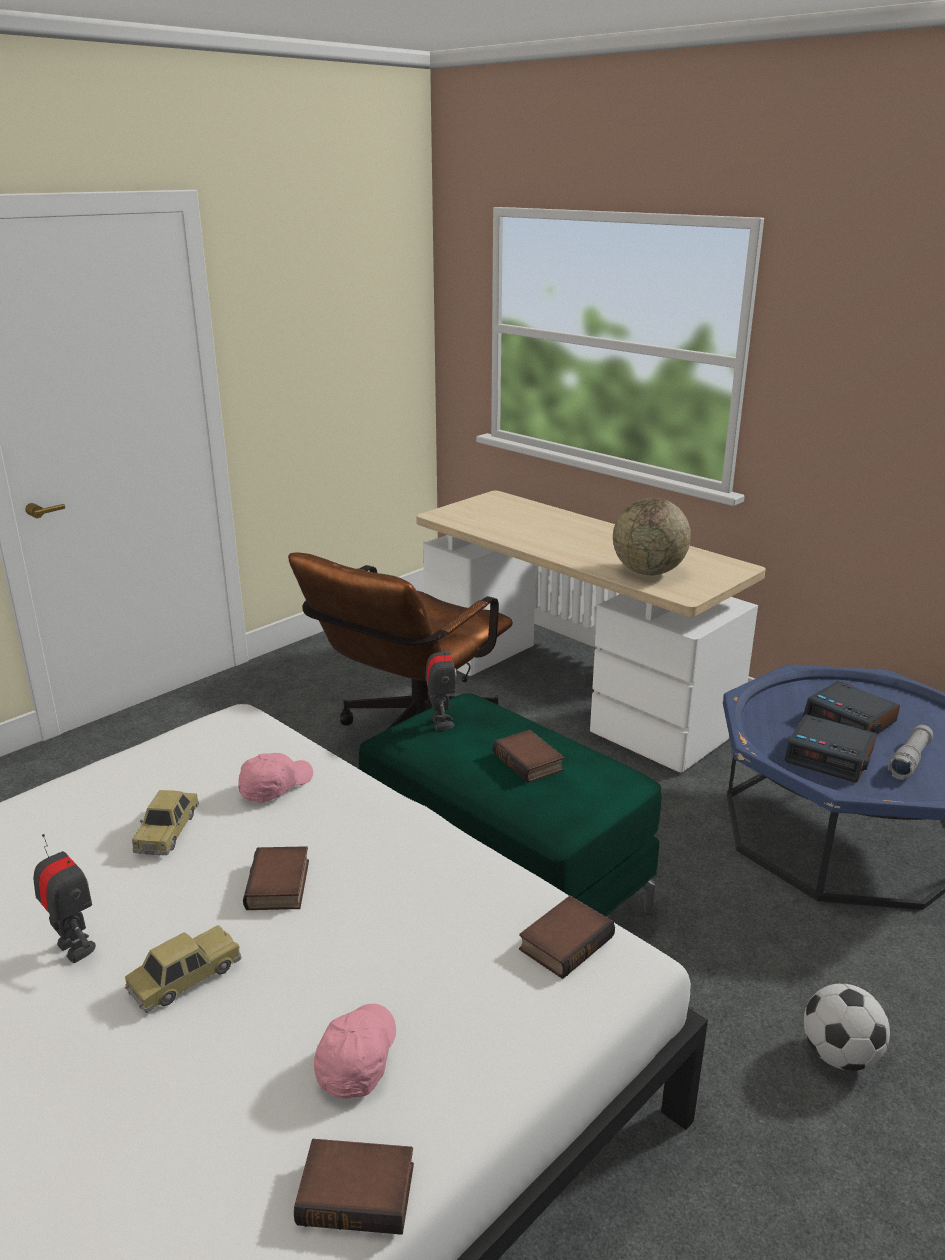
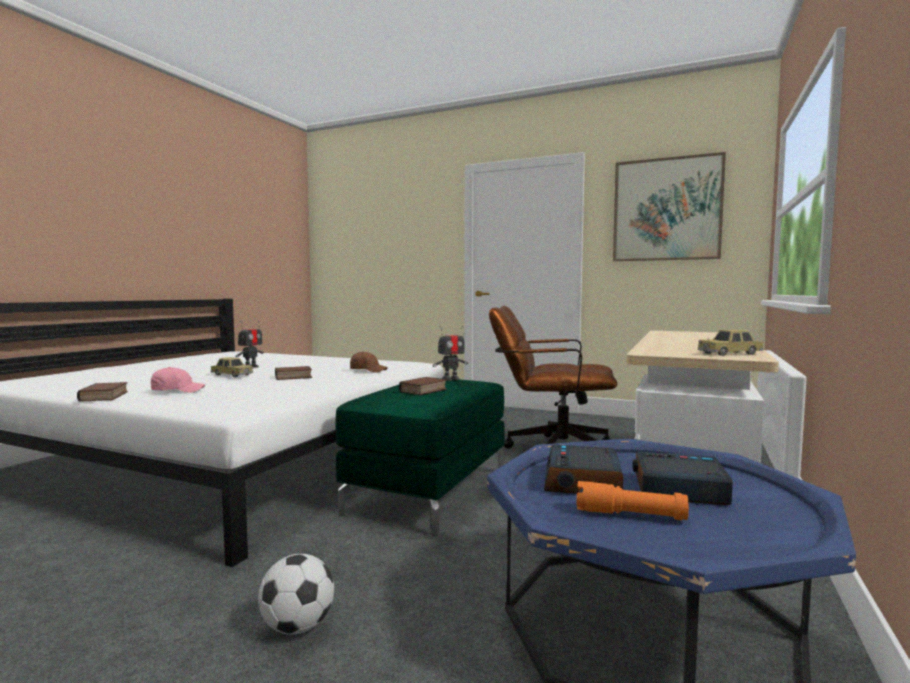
camera: 70 degrees right, 20 degrees down
toy car [132,790,199,855] -> toy car moved to [698,330,763,356]
pink cap [238,753,313,803] -> brown cap [350,351,388,373]
book [519,896,615,979] -> none
globe [613,498,691,575] -> none
alarm clock [803,681,900,734] -> alarm clock turned 75 degrees clockwise [633,451,733,505]
grey flashlight [888,725,933,780] -> orange flashlight [577,481,689,520]
none -> picture [613,152,726,261]

